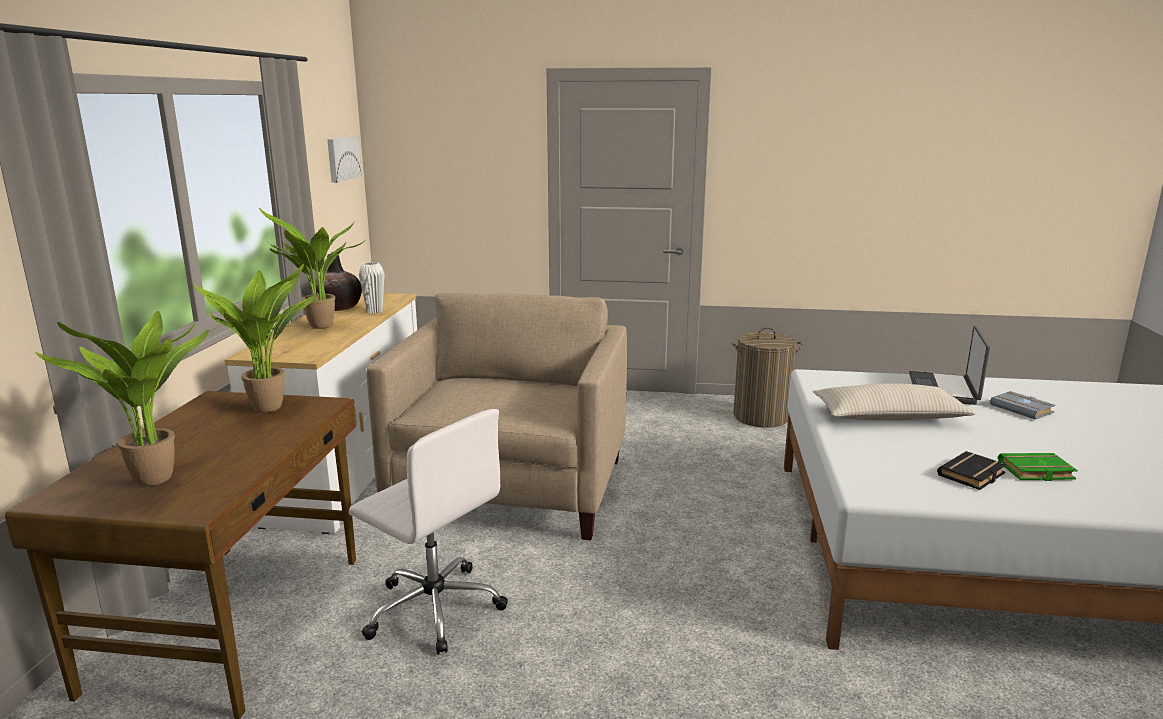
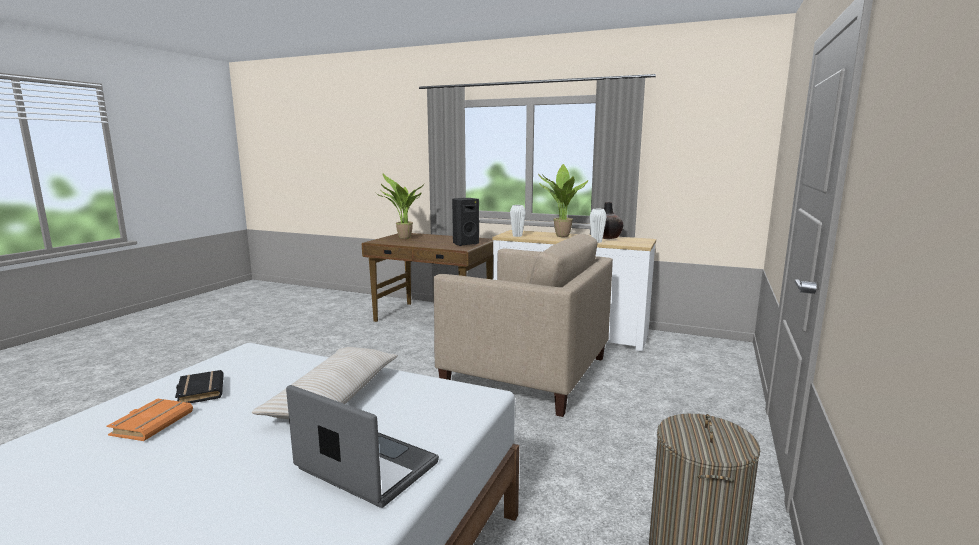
camera: 105 degrees right, 5 degrees down
potted plant [194,264,318,413] -> black speaker [452,198,479,246]
picture [327,137,362,183] -> none
white office chair [349,409,508,655] -> none
grey book [990,391,1056,420] -> none
green book [998,453,1078,481] -> orange book [106,398,193,441]
none -> white vase [510,205,526,237]

